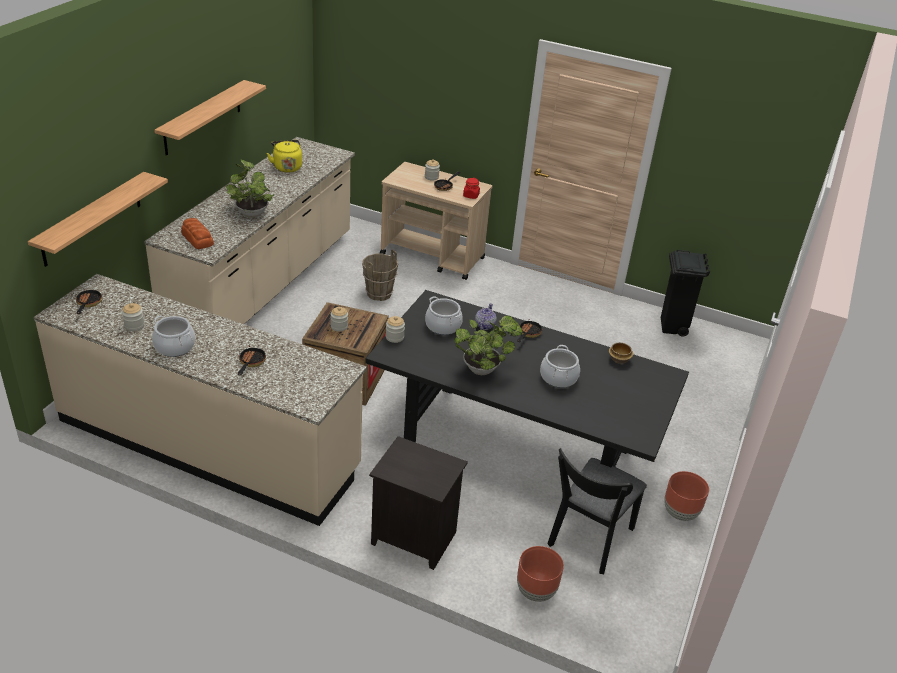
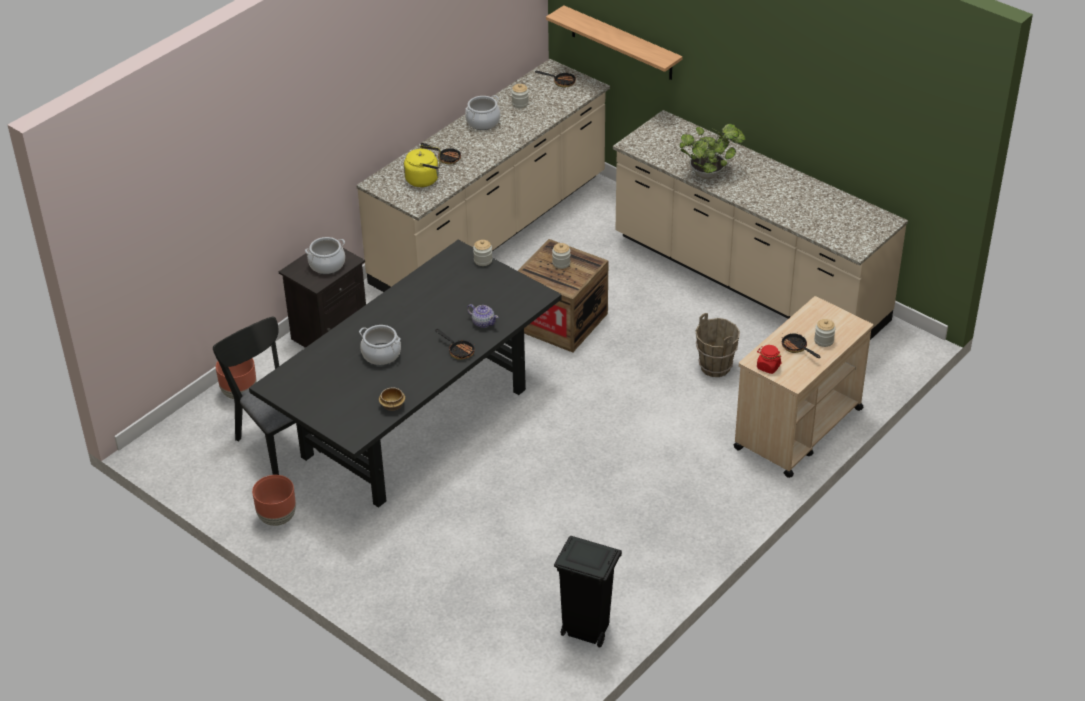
camera: 110 degrees right, 5 degrees up
shelf [154,80,266,156] -> none
bread [181,218,214,249] -> none
yellow kettle [267,140,302,173] -> yellow kettle moved to [404,146,440,187]
cooking pot [425,296,463,335] -> cooking pot moved to [305,237,345,274]
potted plant [454,315,523,375] -> none

